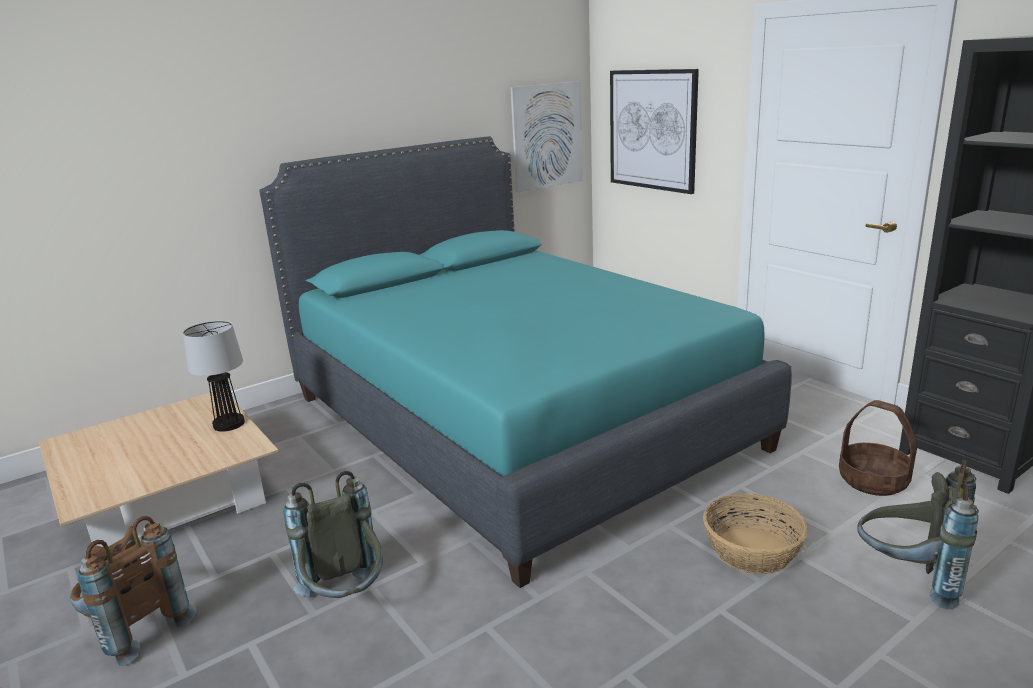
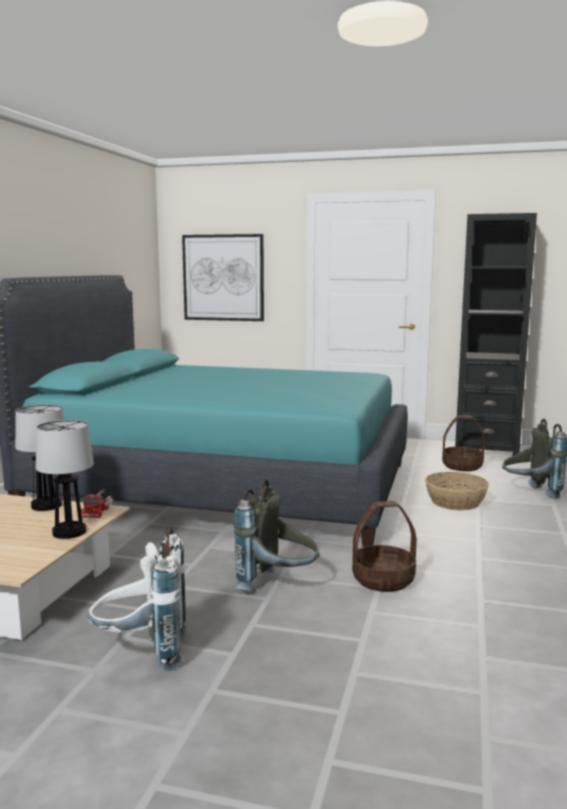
camera: 40 degrees left, 10 degrees down
brown backpack [70,516,196,666] -> white backpack [88,526,186,671]
picture [510,81,583,192] -> none
none -> table lamp [36,420,94,539]
none -> toy truck [81,489,113,518]
none -> basket [352,501,417,592]

